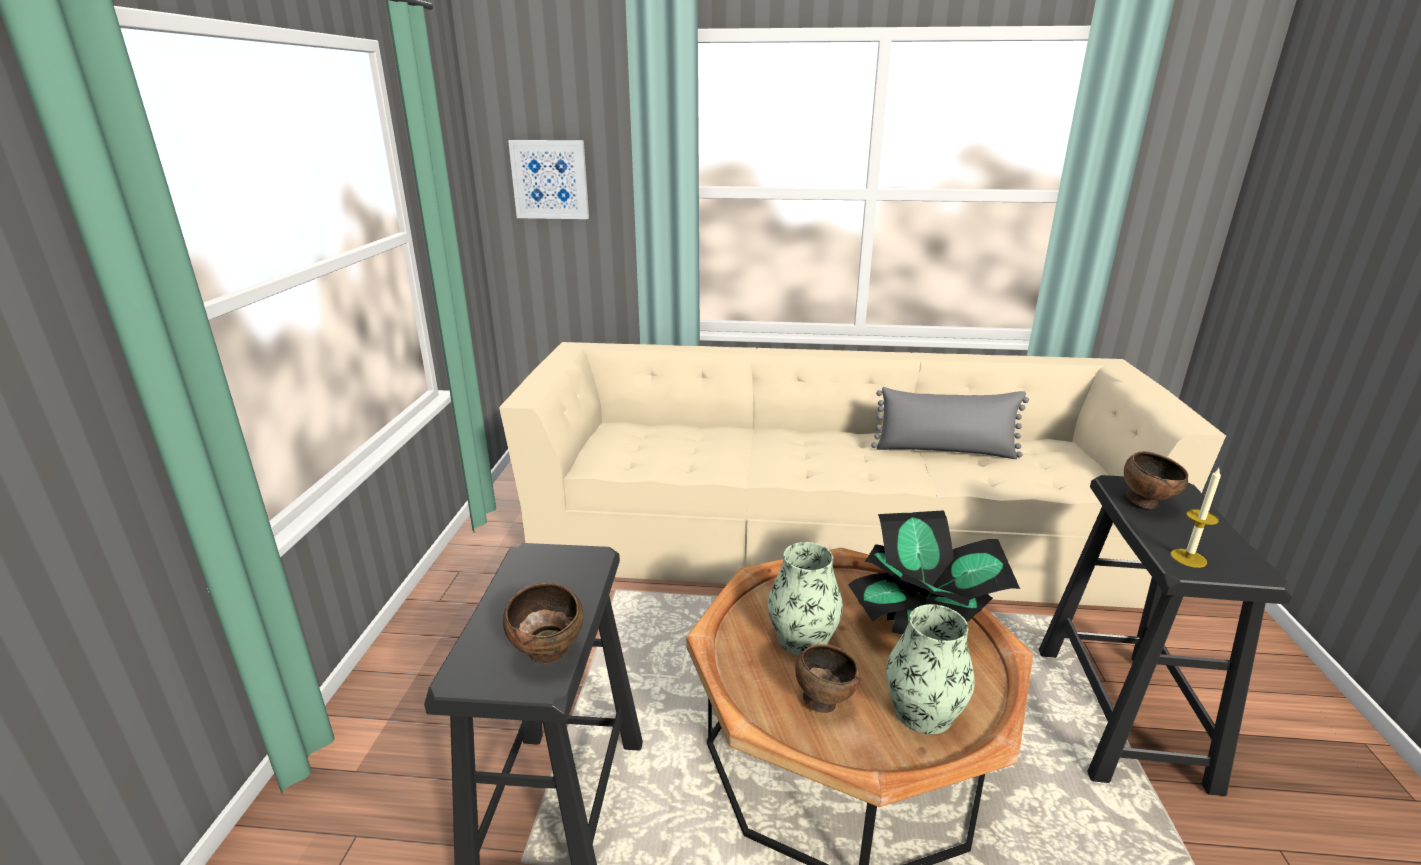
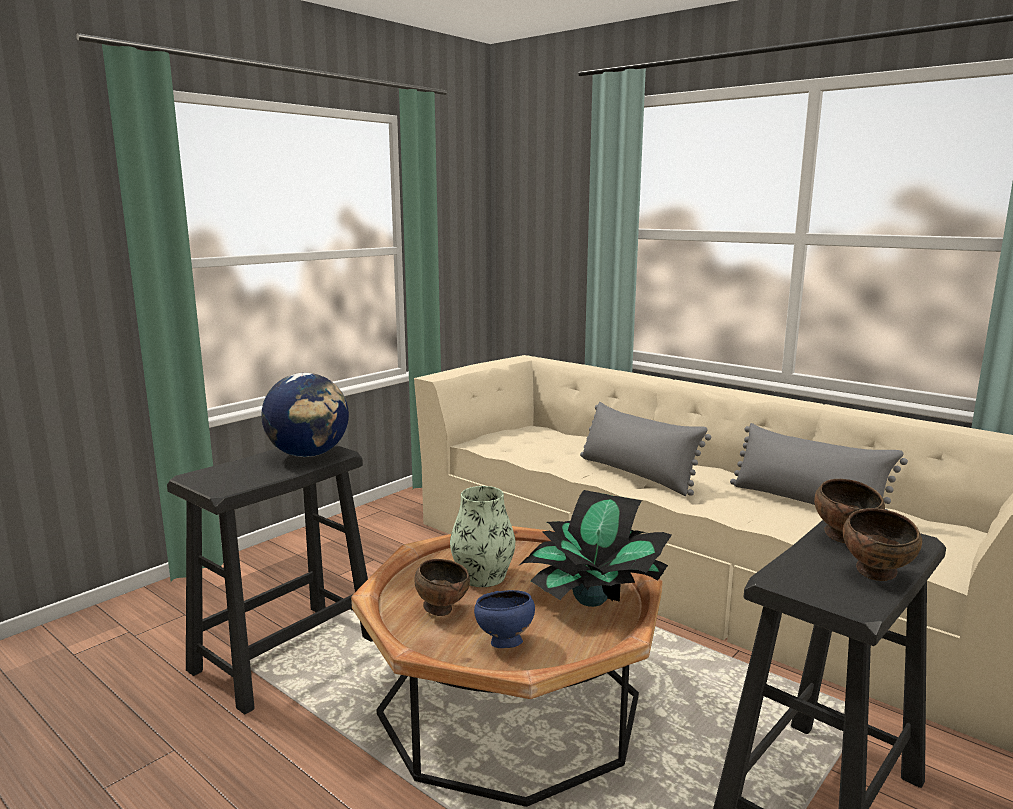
camera: 35 degrees right, 10 degrees down
brown bowl [503,583,584,664] -> brown bowl moved to [843,508,922,581]
picture [508,140,589,219] -> none
vase [886,604,975,735] -> blue bowl [474,590,535,648]
candle [1170,468,1221,568] -> none
none -> globe [261,373,349,457]
none -> grey pillow [580,402,711,496]

